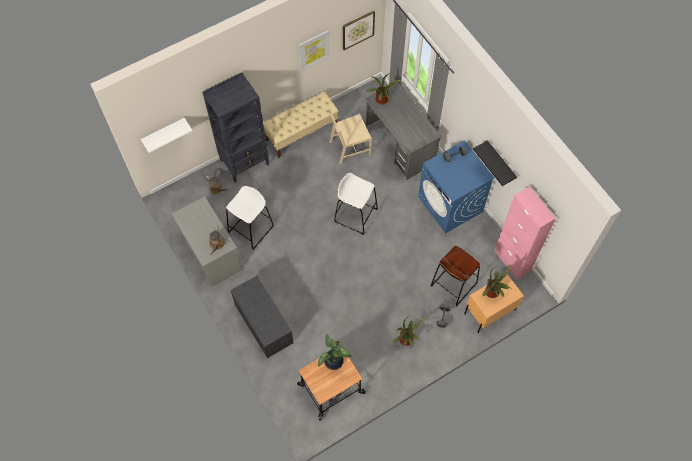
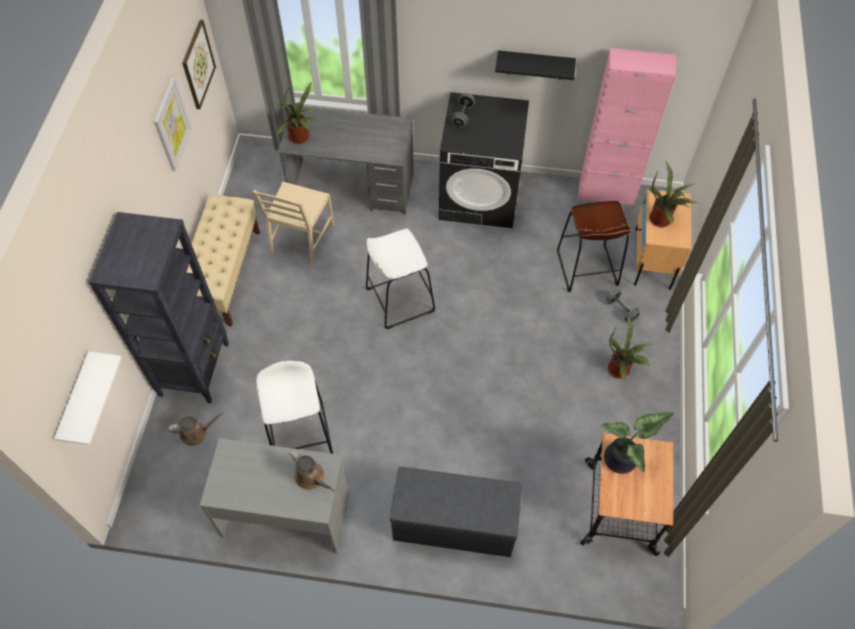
camera: 50 degrees left, 5 degrees down
blue washing machine [418,140,494,233] -> black washing machine [439,92,529,228]

